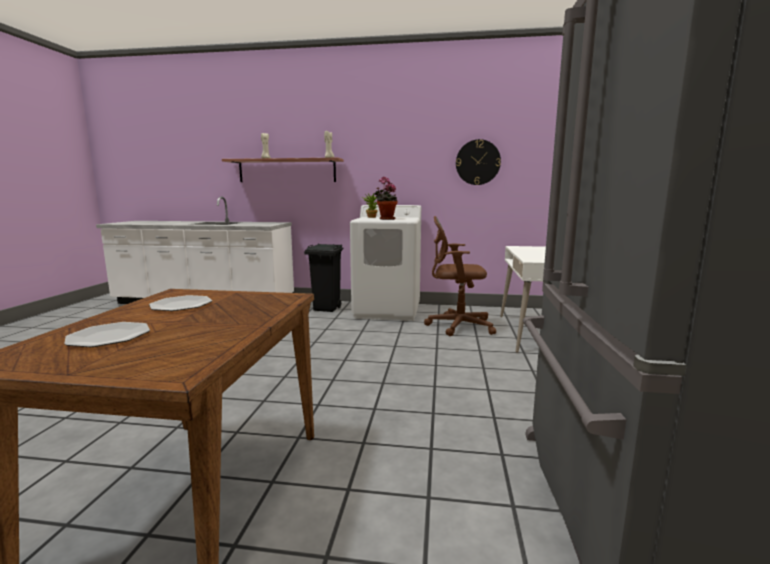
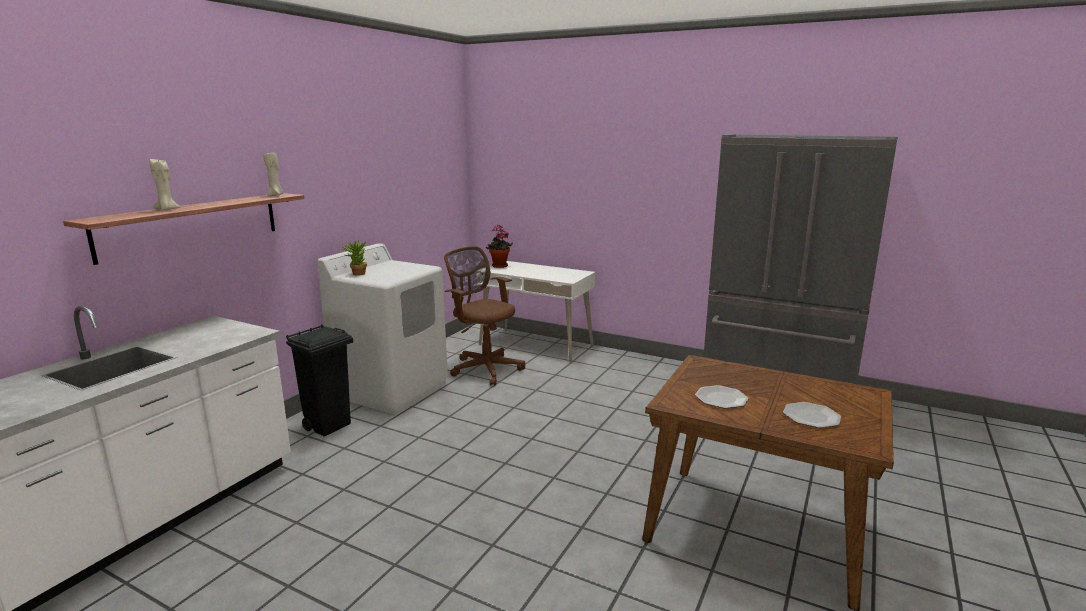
camera: 70 degrees left, 5 degrees up
potted plant [375,177,398,220] -> potted plant moved to [486,225,513,268]
brown office chair [424,216,496,336] -> brown office chair turned 105 degrees clockwise [444,246,525,386]
wall clock [456,139,501,185] -> none

